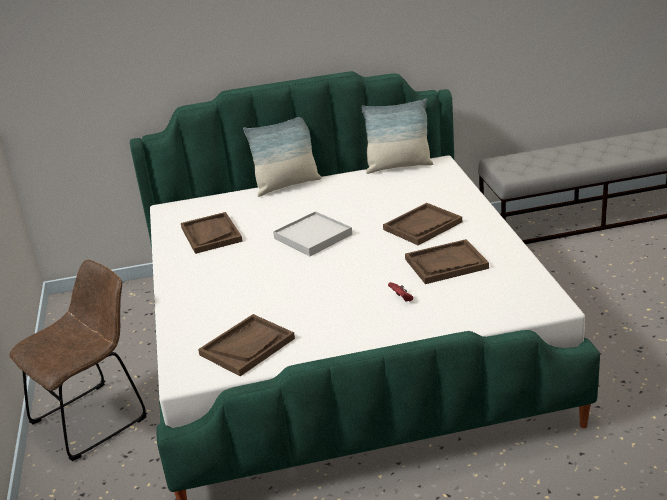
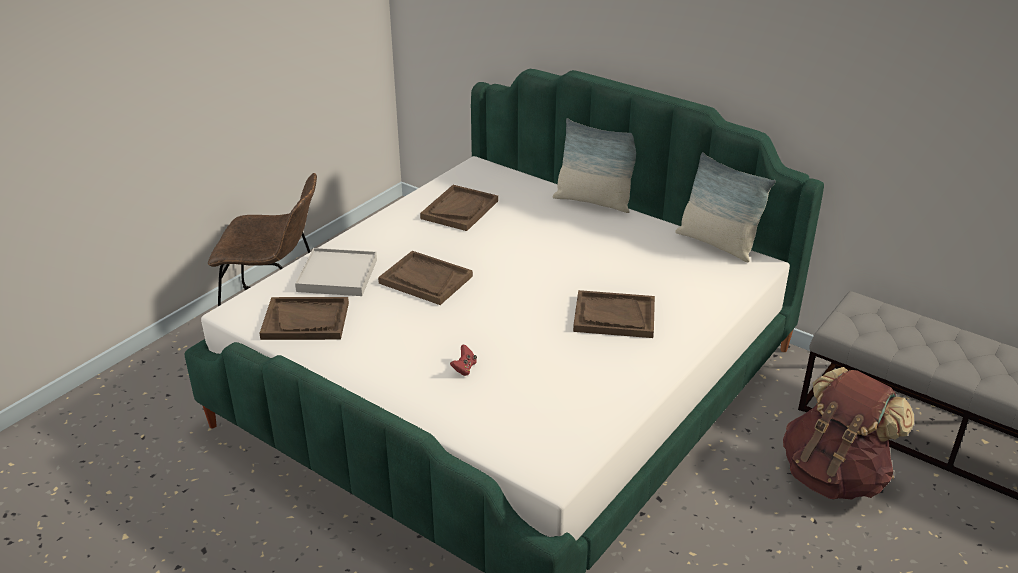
camera: 45 degrees right, 5 degrees up
white tray [273,211,352,256] -> white tray moved to [295,248,377,296]
brown tray [405,239,489,284] -> brown tray moved to [378,251,473,305]
none -> brown backpack [783,367,914,500]

